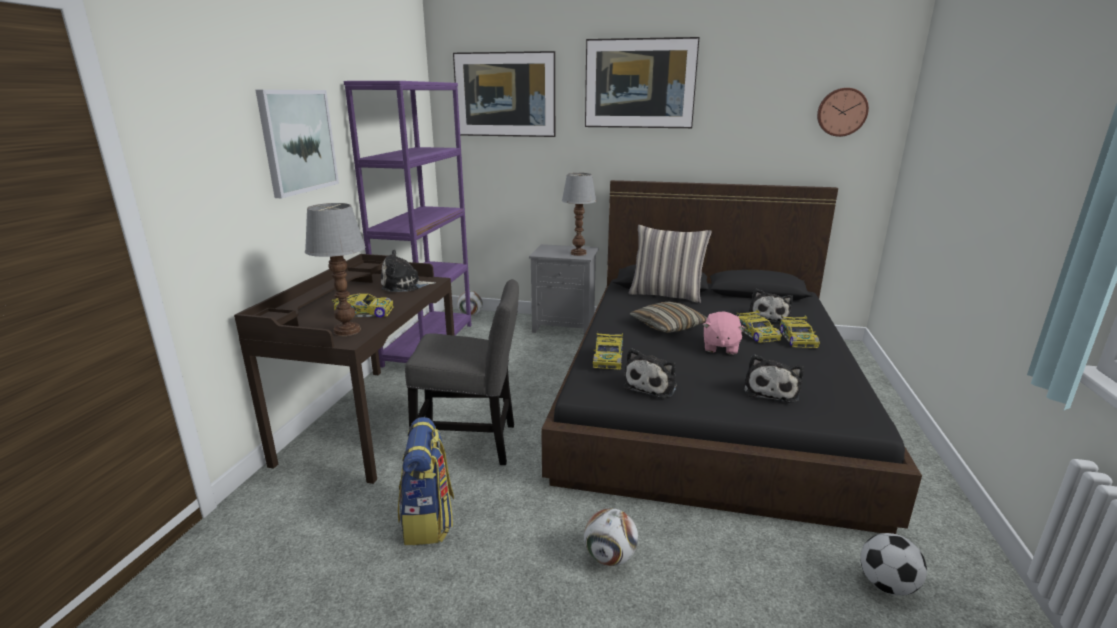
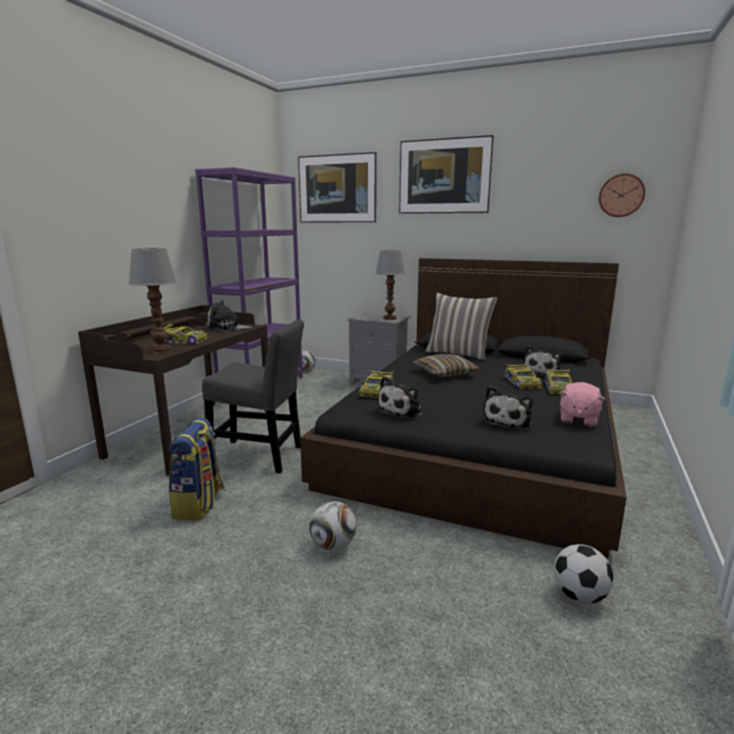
camera: 10 degrees right, 5 degrees down
picture [256,90,339,198] -> none
pink plush toy [703,311,746,355] -> pink plush toy moved to [559,382,606,427]

